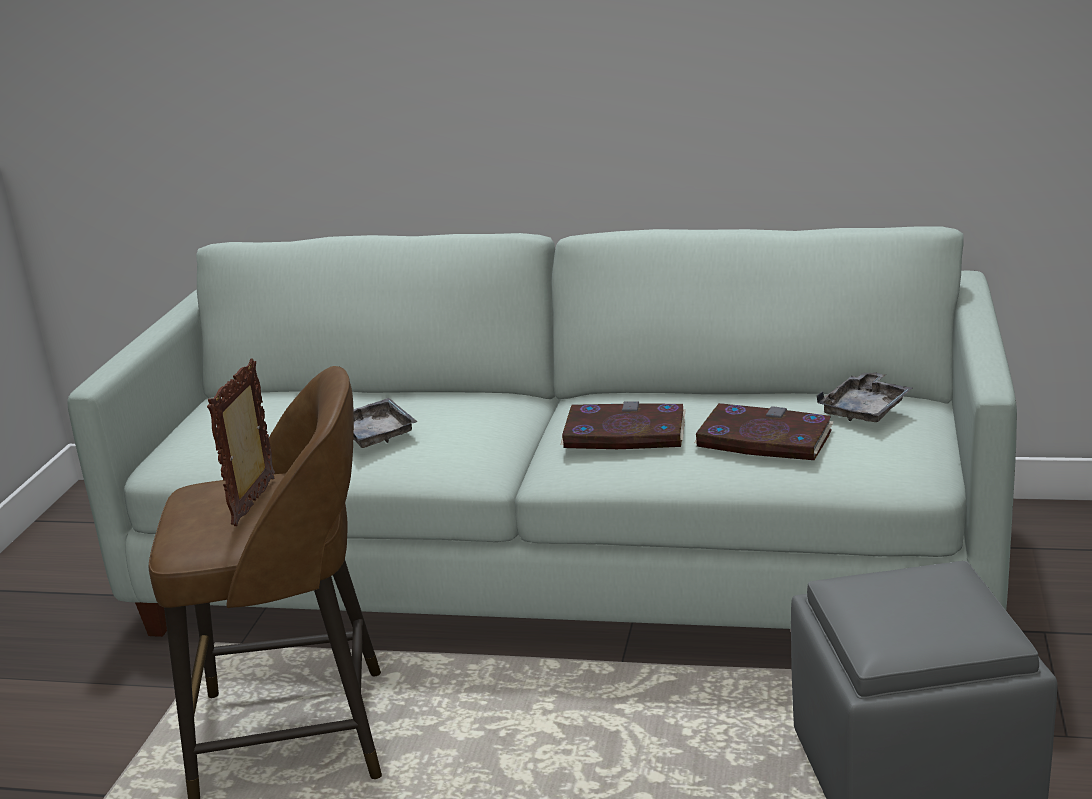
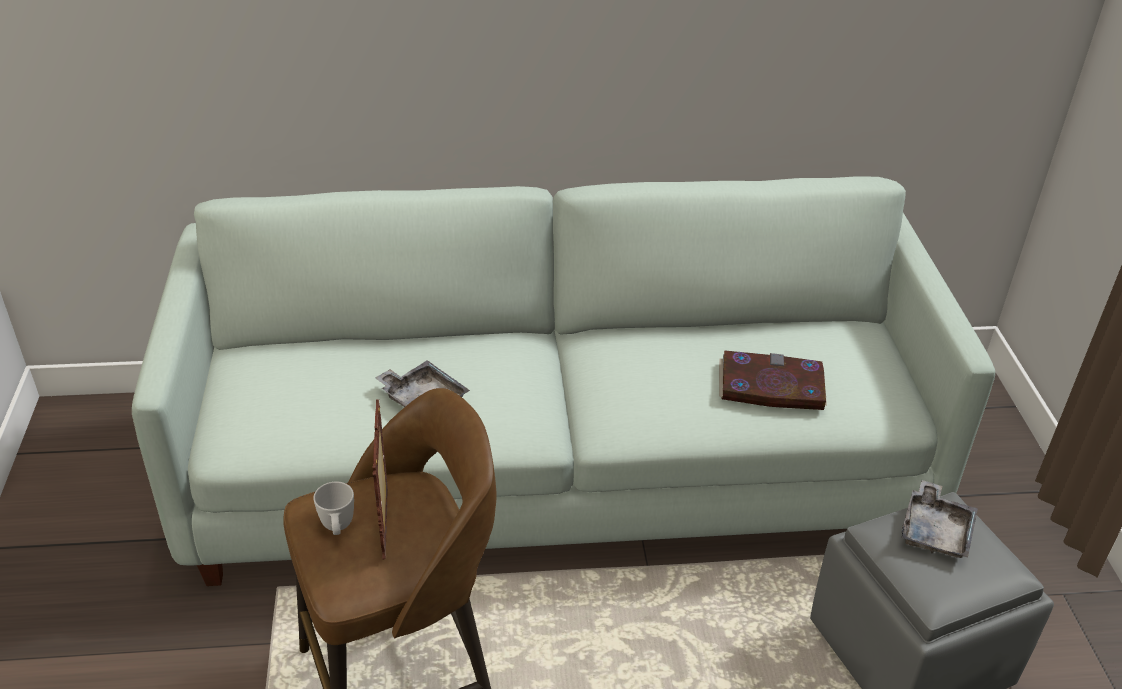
camera: 20 degrees left, 15 degrees up
book [561,401,686,449] -> none
grey tray [817,372,912,422] -> grey tray moved to [902,480,978,558]
none -> white mug [313,481,354,535]

